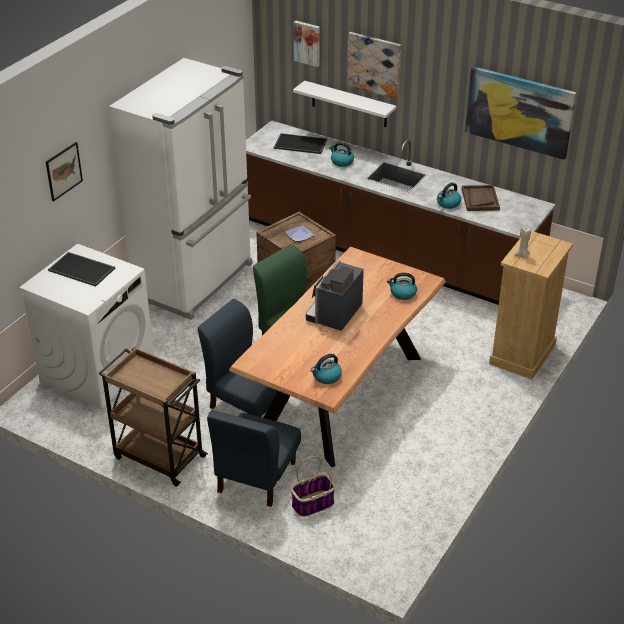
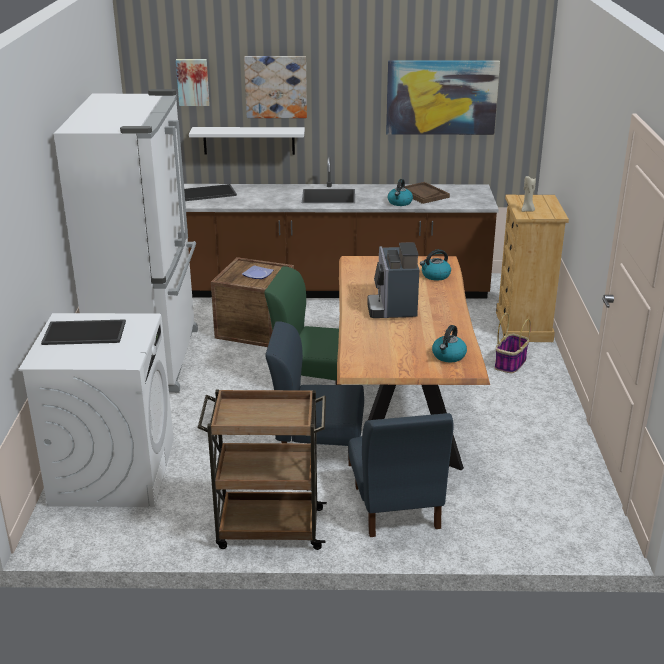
camera: 30 degrees left, 10 degrees down
picture [46,142,83,201] -> none
basket [291,456,335,517] -> basket moved to [495,313,531,373]
kettle [329,142,354,167] -> none

